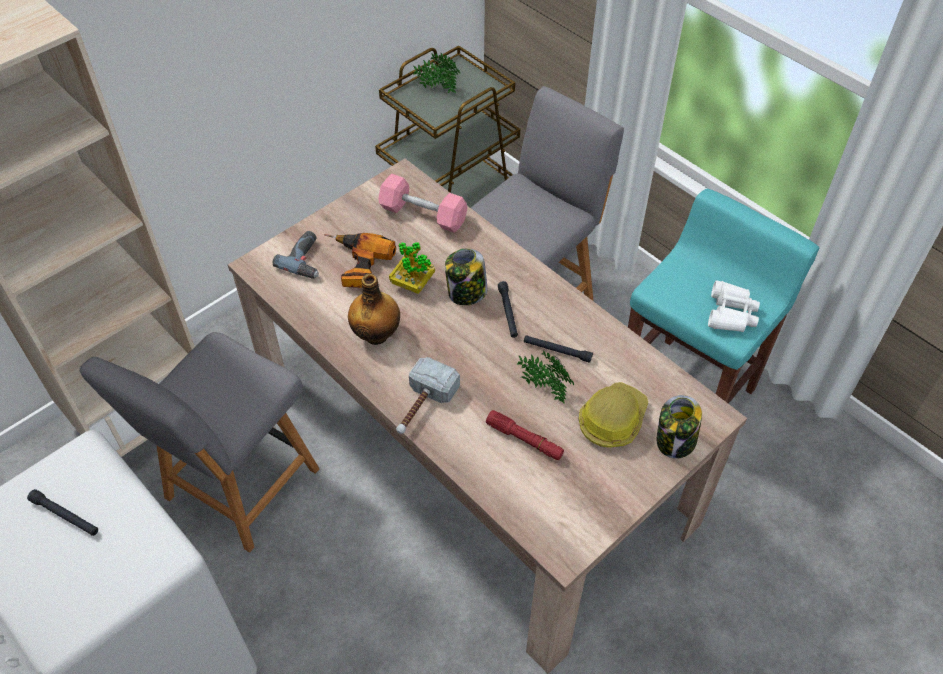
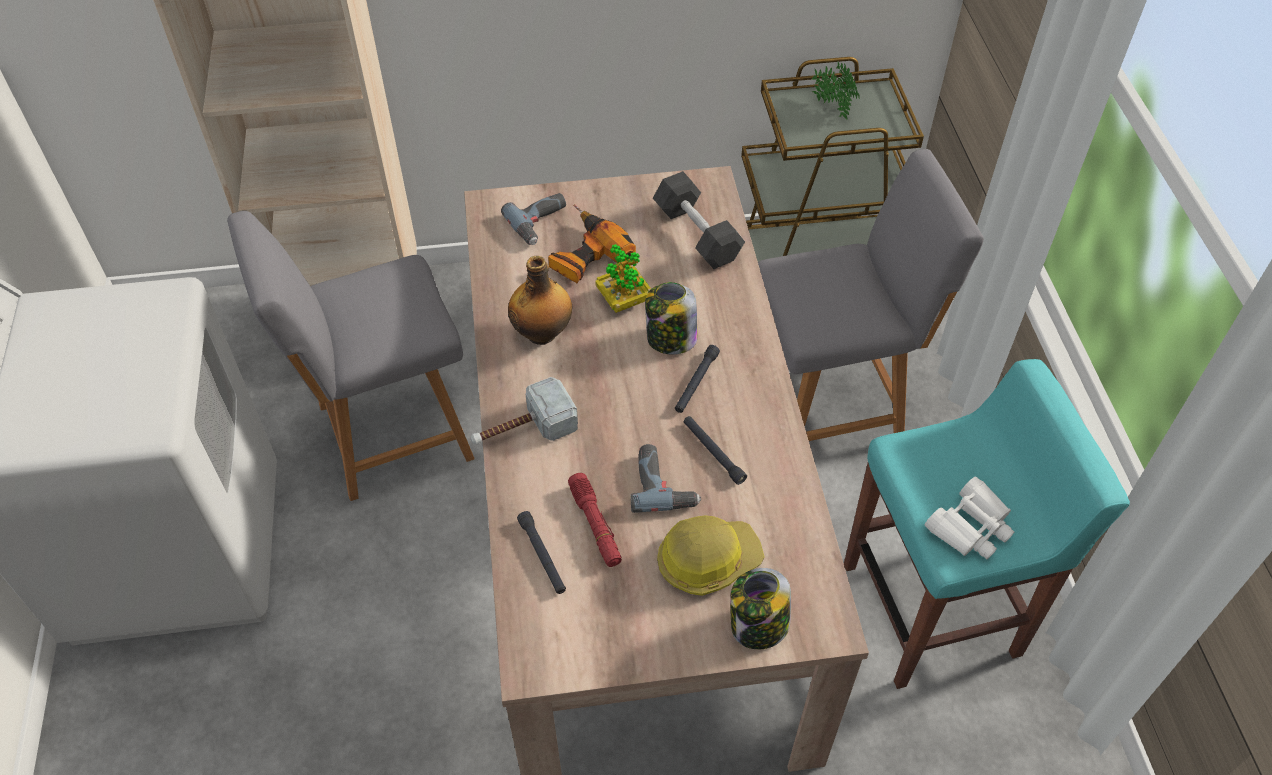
camera: 35 degrees right, 0 degrees up
black flashlight [27,489,98,536] -> black flashlight moved to [517,511,566,594]
pink dumbbell [378,174,467,233] -> black dumbbell [653,171,745,269]
potted plant [517,350,574,403] -> power drill [630,444,701,513]

